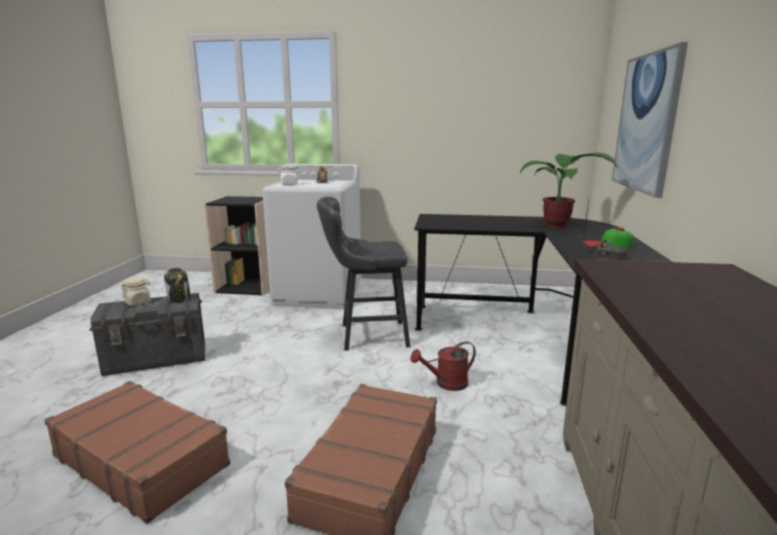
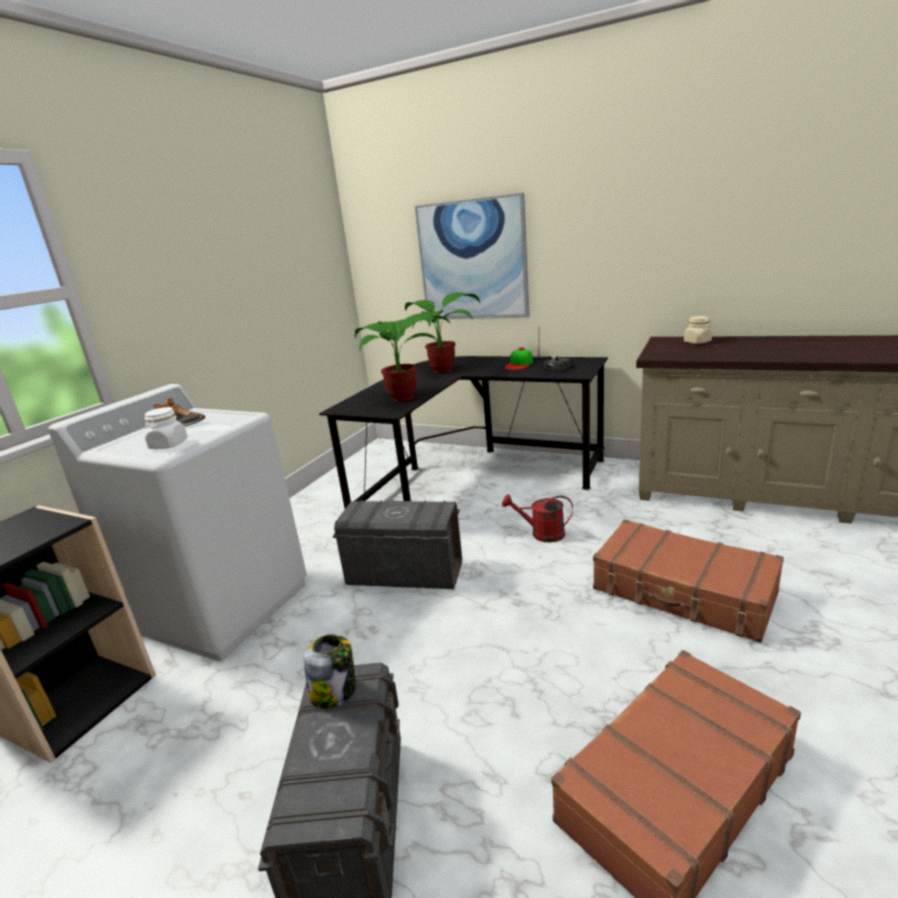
camera: 70 degrees left, 5 degrees up
beige jar [121,278,151,306] -> beige jar moved to [684,316,712,344]
grey stool [317,197,410,351] -> grey storage box [333,500,462,589]
red watering can [410,341,476,391] -> red watering can turned 105 degrees clockwise [502,494,573,542]
none -> potted plant [355,313,451,402]

